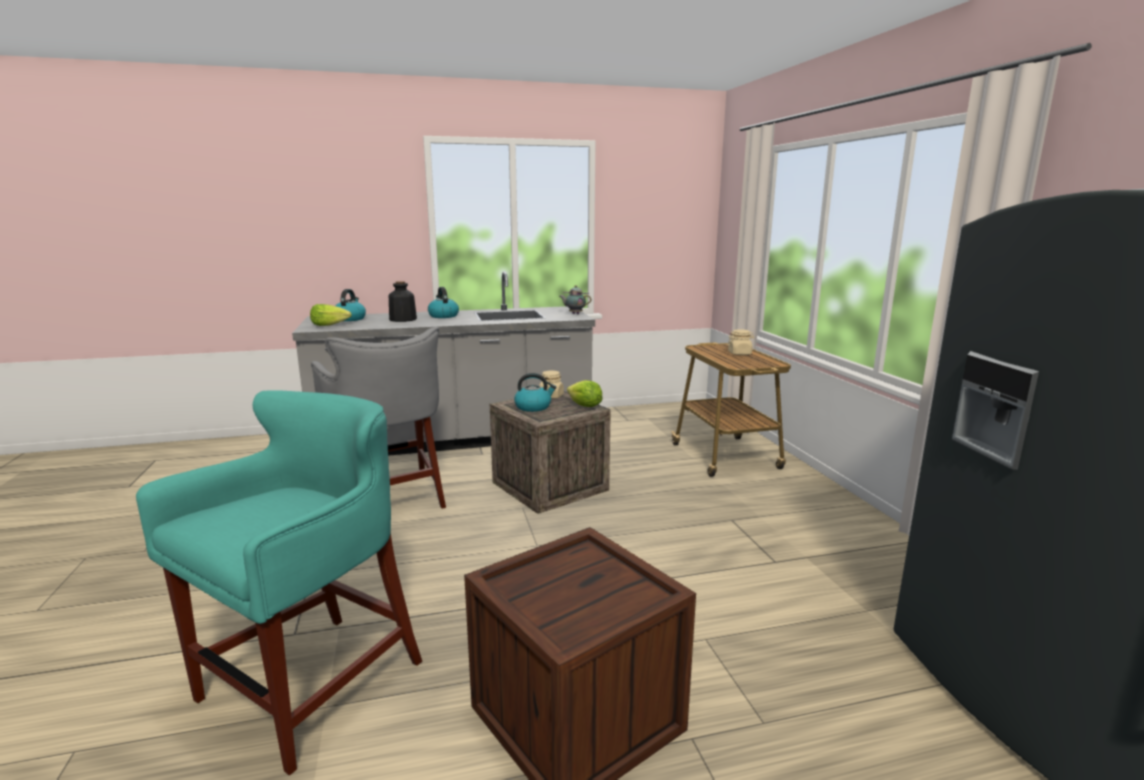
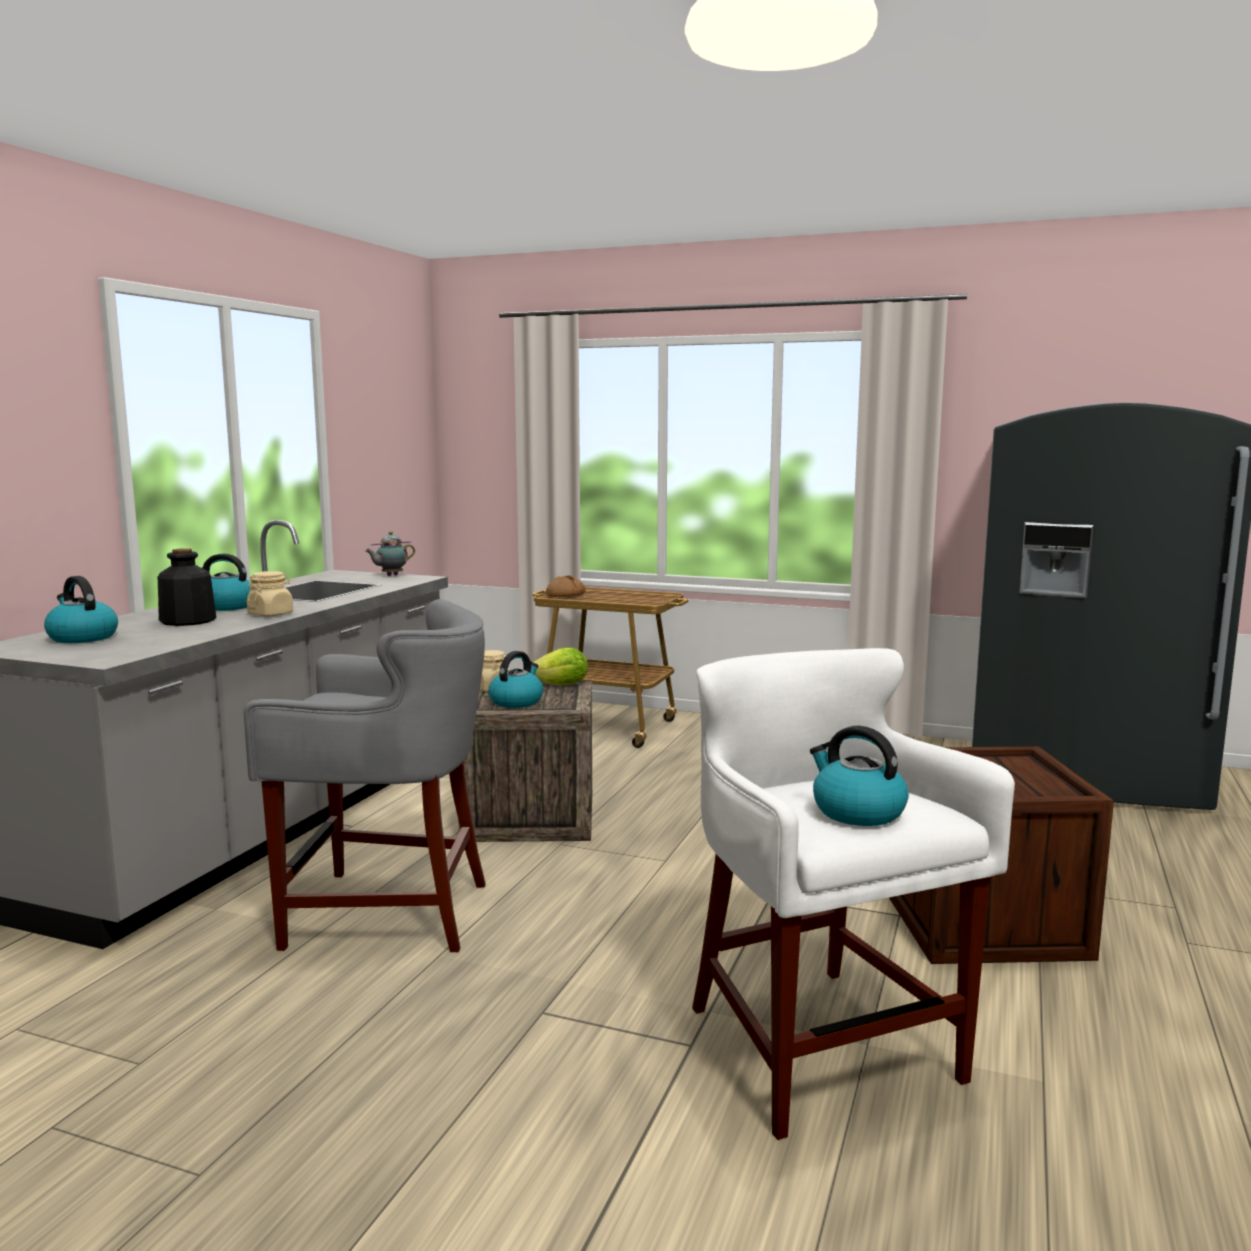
camera: 55 degrees left, 5 degrees down
turquoise stool [136,390,422,775] -> white stool [692,648,1015,1140]
lettuce [310,304,351,326] -> none
beige jar [727,329,755,355] -> beige jar moved to [247,571,293,616]
none -> bread [546,575,586,597]
none -> kettle [810,726,909,826]

